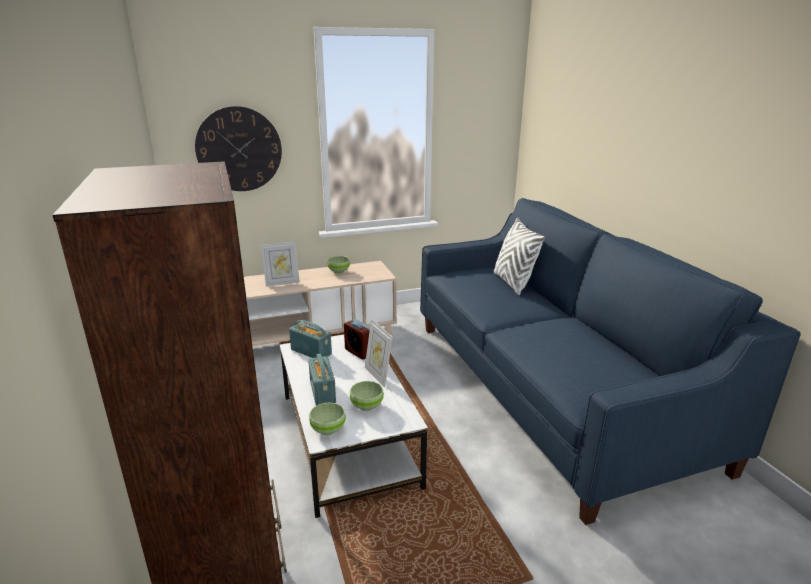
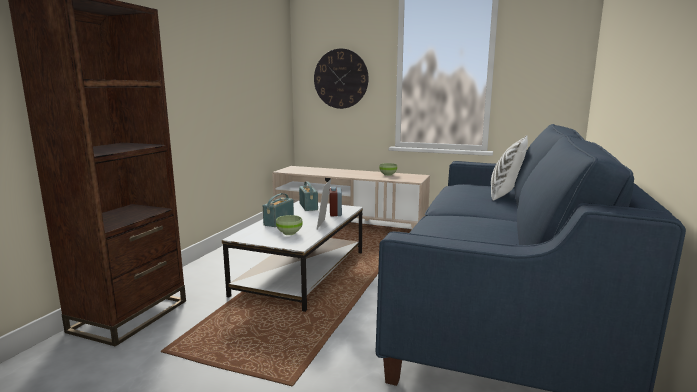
camera: 40 degrees right, 10 degrees down
picture frame [261,242,300,287] -> none
green bowl [309,402,346,435] -> none

